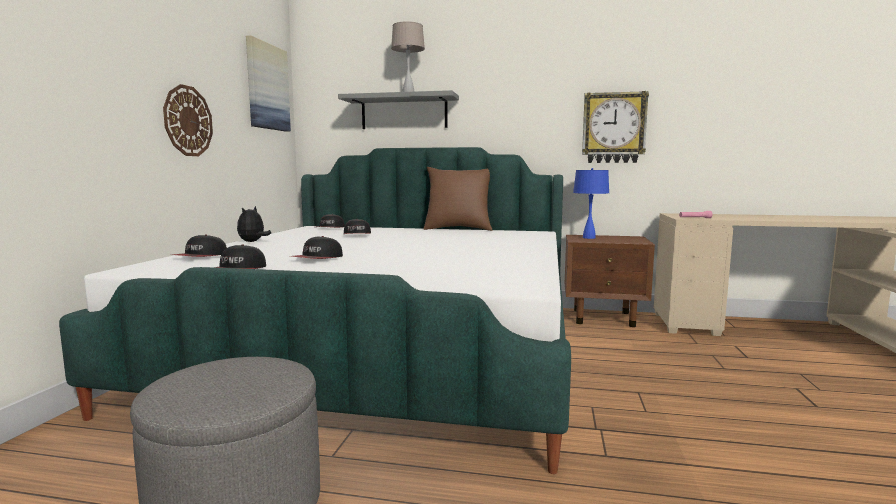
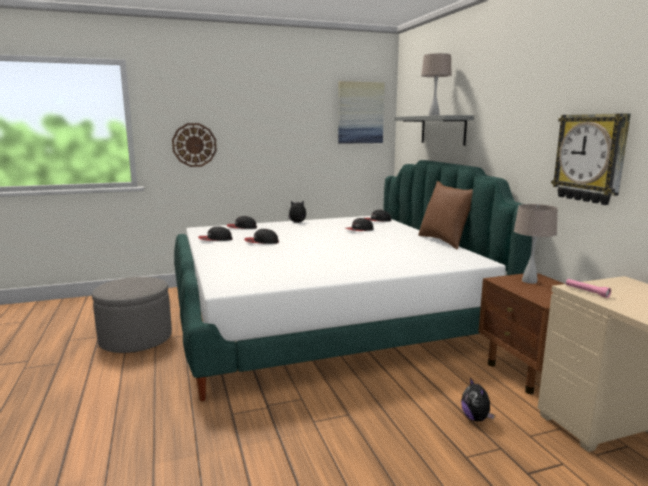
camera: 60 degrees right, 5 degrees up
wall clock [163,84,213,156] -> wall clock moved to [172,123,217,167]
blue table lamp [573,168,609,239] -> beige table lamp [514,204,558,284]
none -> plush toy [461,378,494,421]

